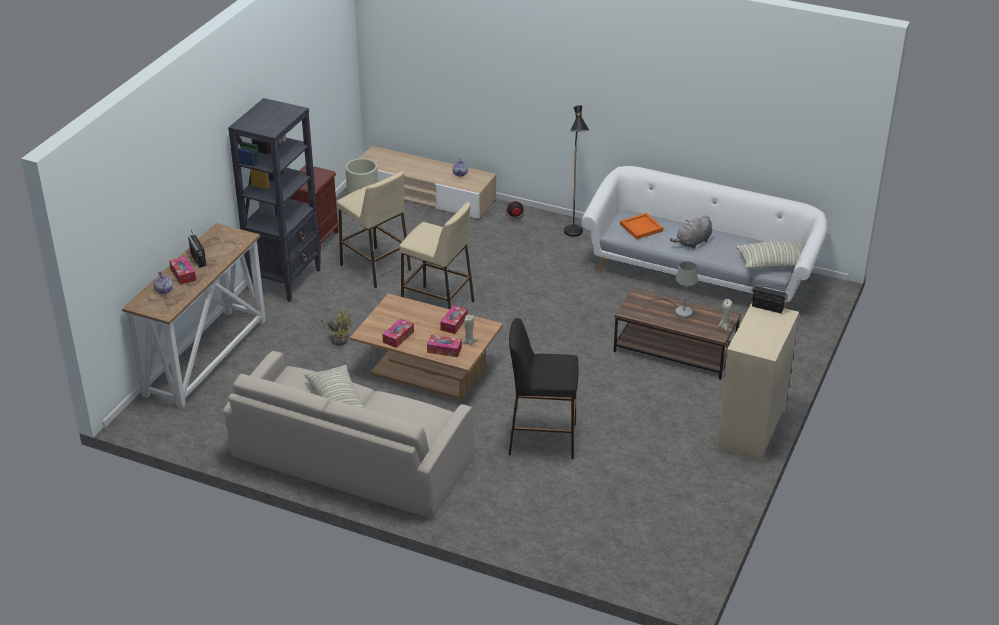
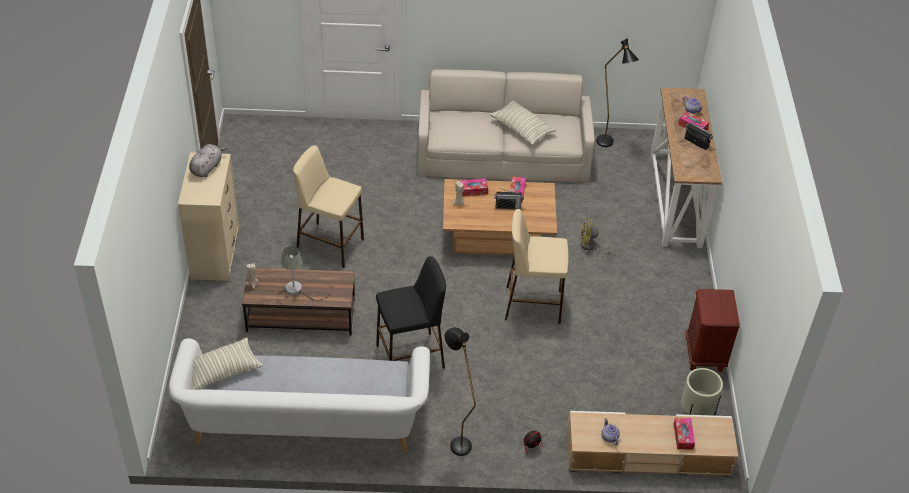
camera: 155 degrees right, 10 degrees up
black bookcase [228,98,321,302] -> none
beige stool [337,171,411,288] -> beige stool moved to [293,145,364,268]
tissue box [440,305,468,334] -> tissue box moved to [674,418,695,450]
black stool [508,318,578,459] -> black stool moved to [376,256,446,369]
orange tray [620,213,663,239] -> none
grey plush toy [670,215,712,249] -> grey plush toy moved to [189,144,227,177]
radio [751,285,788,313] -> radio moved to [494,189,524,210]
none -> black floor lamp [596,38,639,147]

